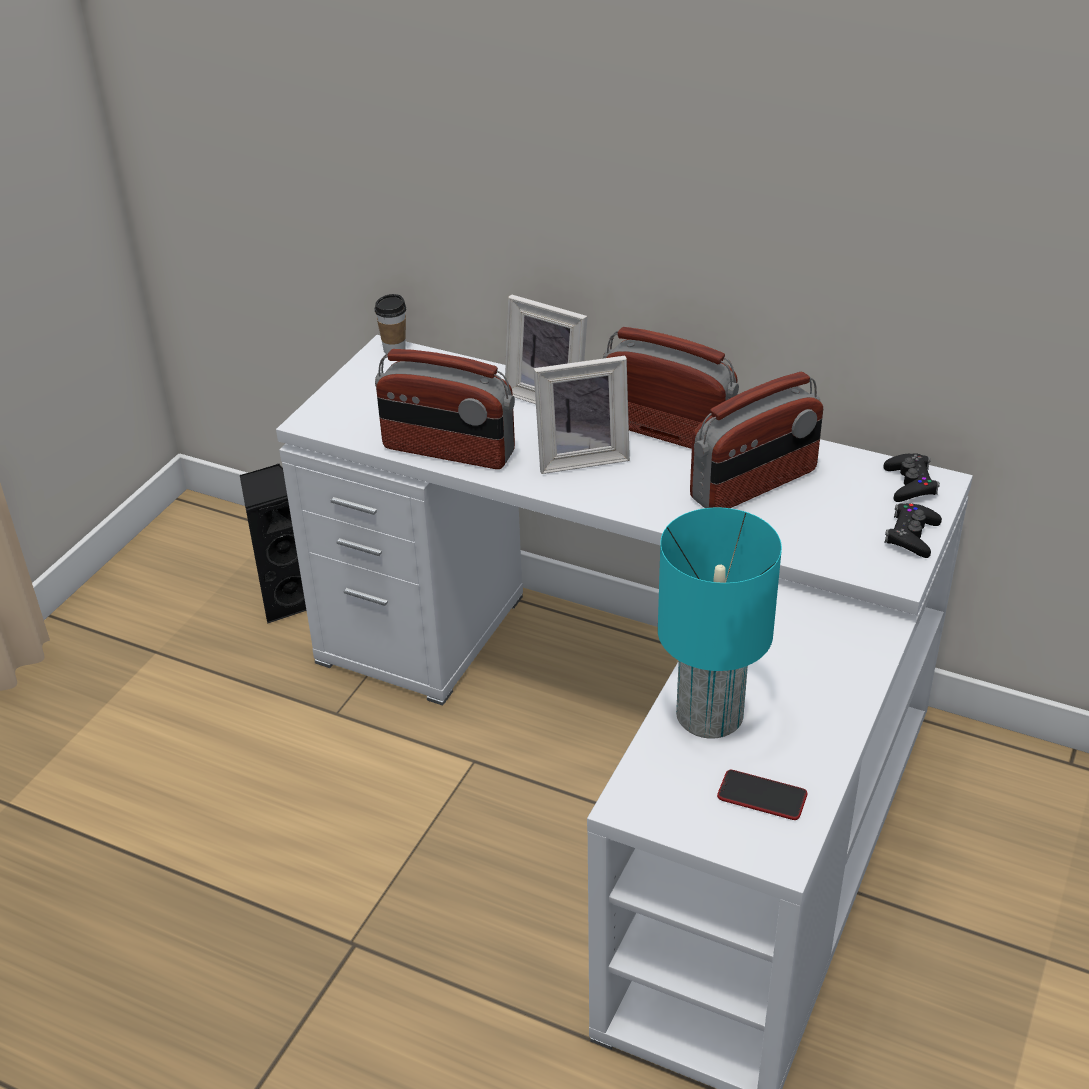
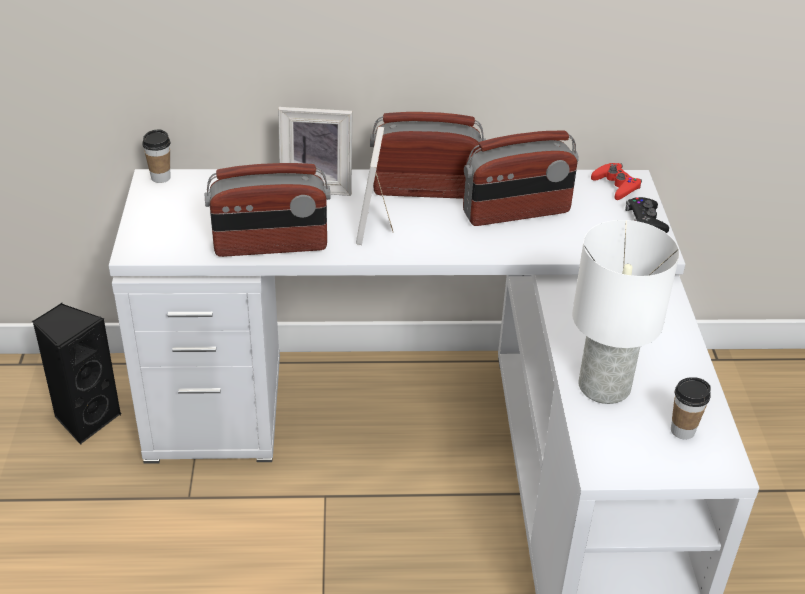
camera: 30 degrees left, 0 degrees up
picture frame [534,356,630,474] -> picture frame turned 135 degrees clockwise [356,127,393,245]
turquoise table lamp [658,508,782,739] -> white table lamp [572,220,679,404]
radio [690,372,823,508] -> radio turned 45 degrees clockwise [463,131,579,226]
phone [717,770,807,820] -> cup [671,377,711,440]
black game controller [883,453,940,502] -> red game controller [591,163,642,200]

